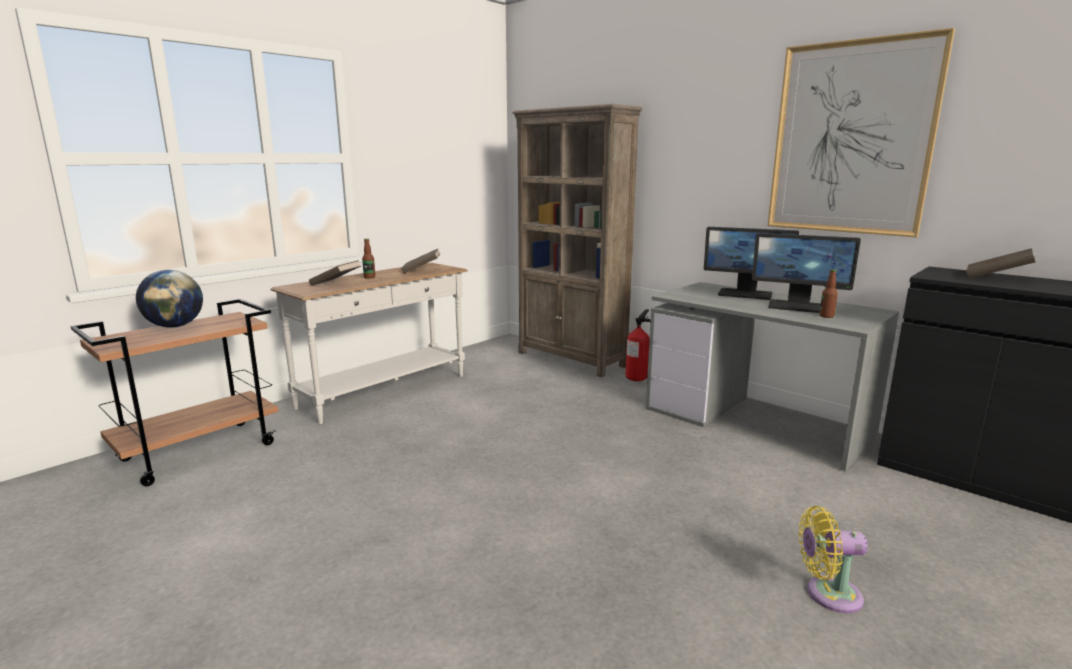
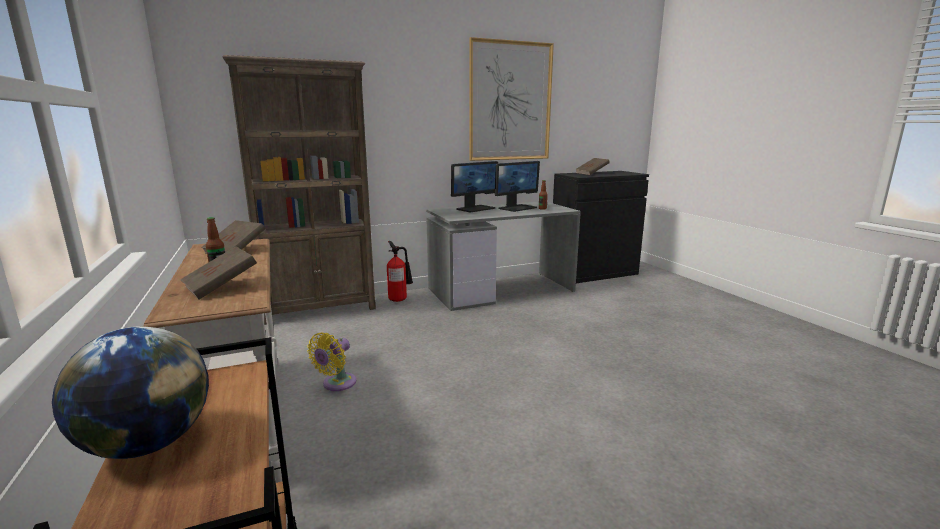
camera: 65 degrees left, 0 degrees up
yellow fan [799,506,868,613] -> yellow fan moved to [307,333,356,391]

